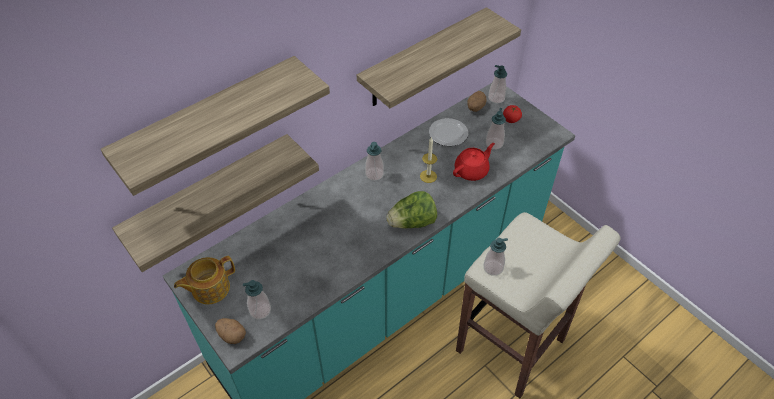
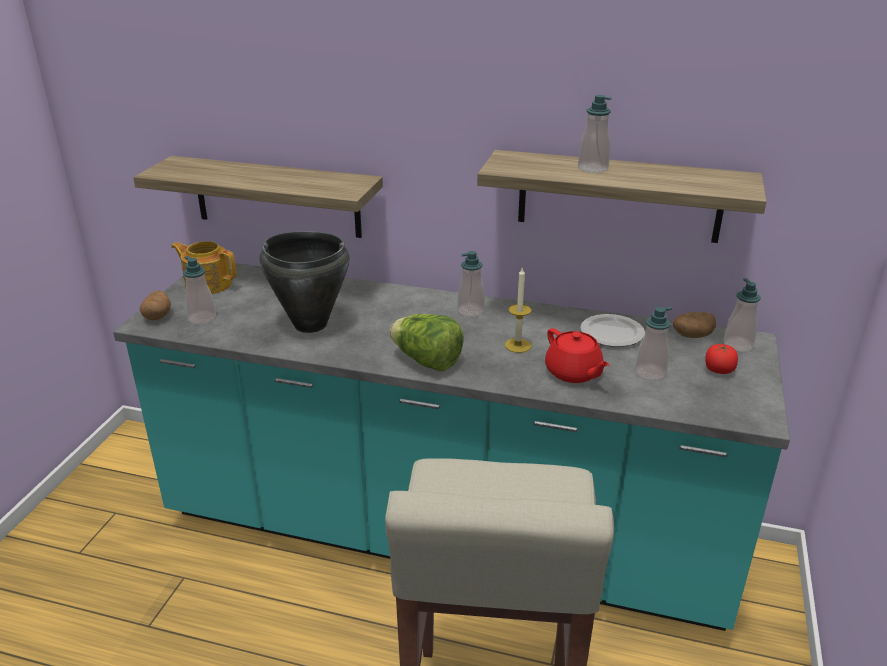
camera: 55 degrees right, 20 degrees down
shelf [101,56,330,196] -> none
red teapot [453,143,495,181] -> red teapot turned 45 degrees clockwise [545,328,609,383]
soap dispenser [484,238,508,276] -> soap dispenser moved to [578,95,612,173]
none -> black cooking pot [260,231,350,333]

